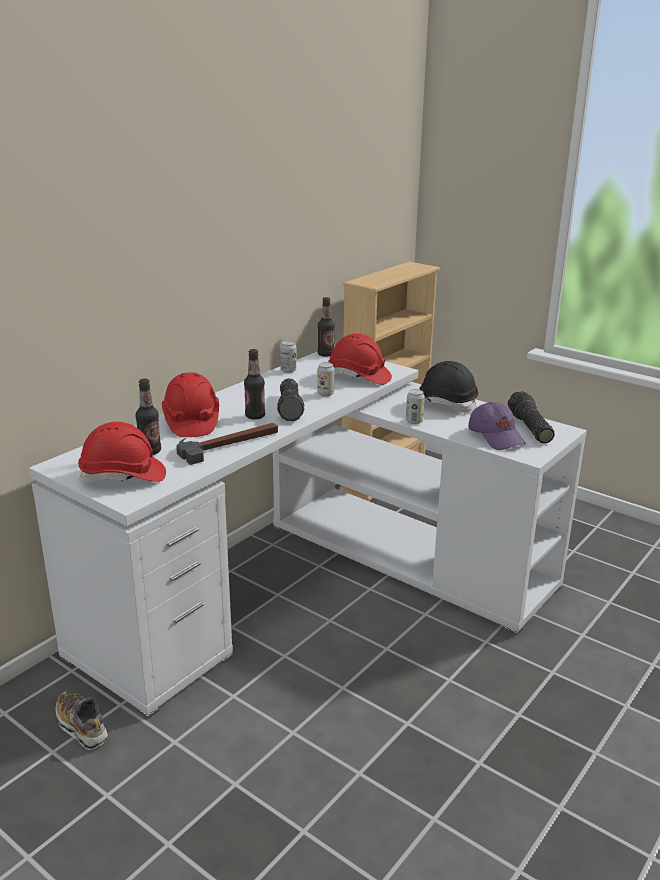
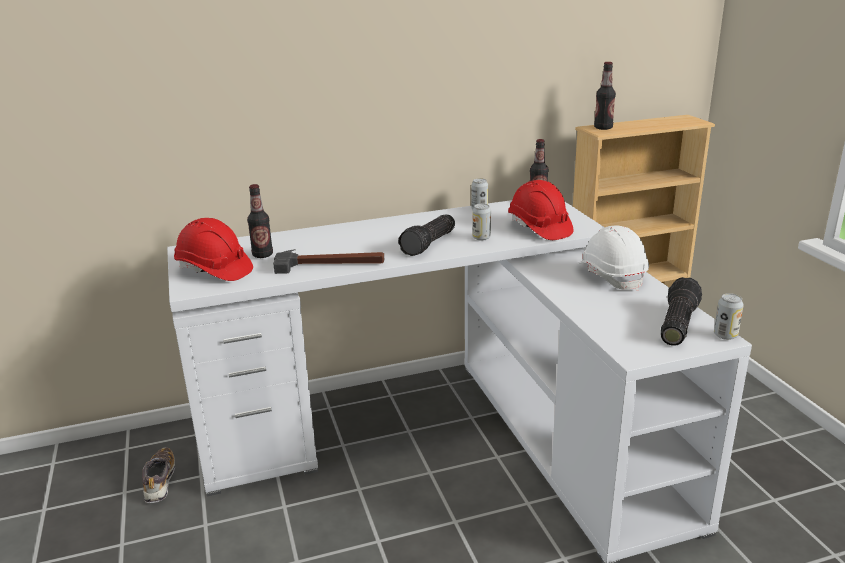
camera: 35 degrees right, 0 degrees up
red hard hat [162,372,219,437] -> none
bottle [244,349,265,420] -> bottle moved to [594,62,616,130]
can [406,389,425,424] -> can moved to [714,293,744,340]
black hard hat [419,361,478,412] -> white hard hat [577,226,649,291]
purple cap [468,402,526,450] -> none

